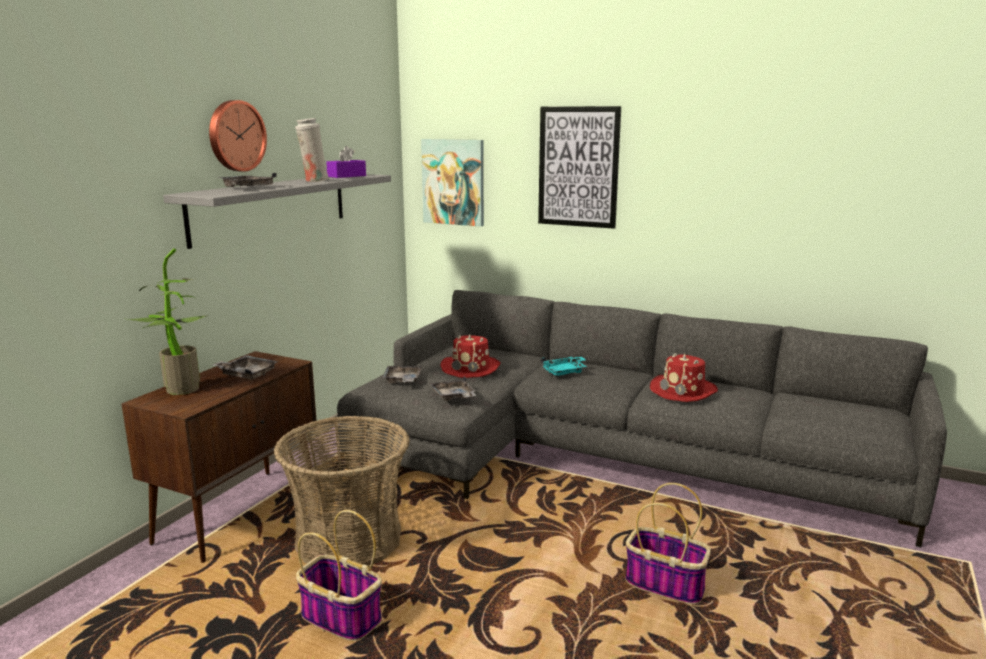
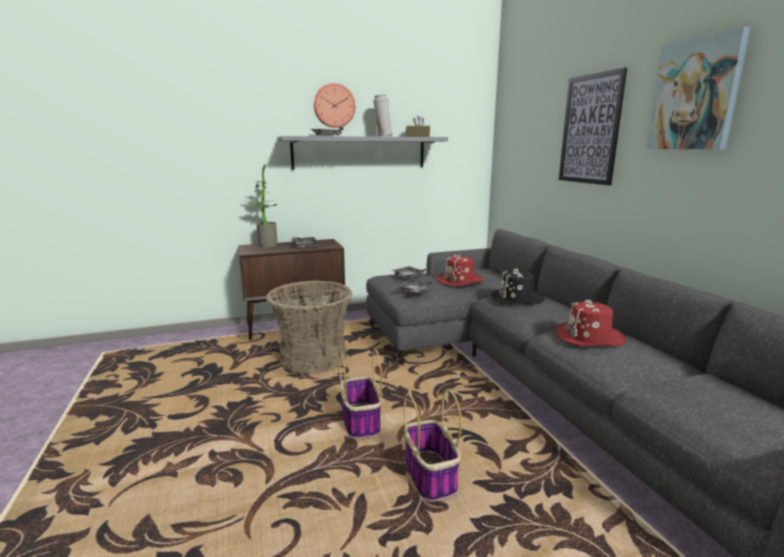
camera: 45 degrees right, 0 degrees up
basket [296,510,382,641] -> basket moved to [339,349,382,438]
purple tissue box [326,146,366,178] -> brown tissue box [406,116,430,137]
picture [421,139,484,227] -> picture moved to [646,26,750,150]
turquoise tray [540,357,587,376] -> black hat [492,269,545,304]

